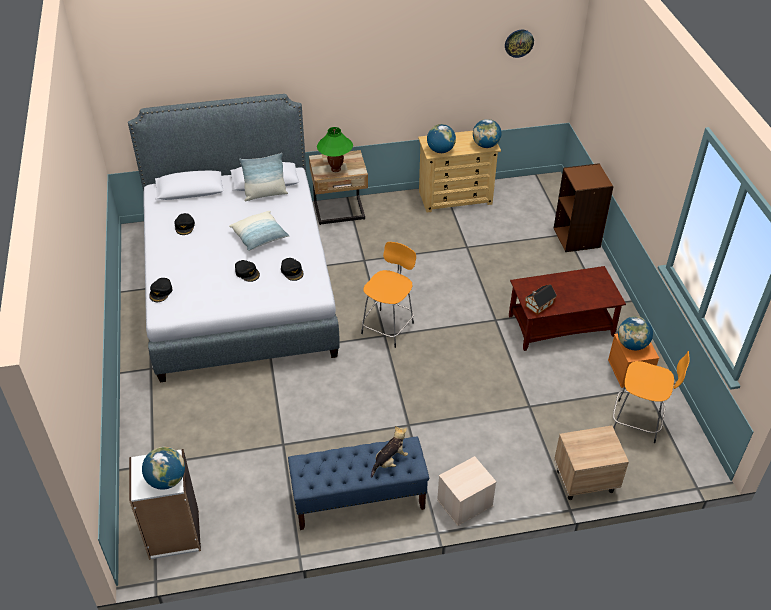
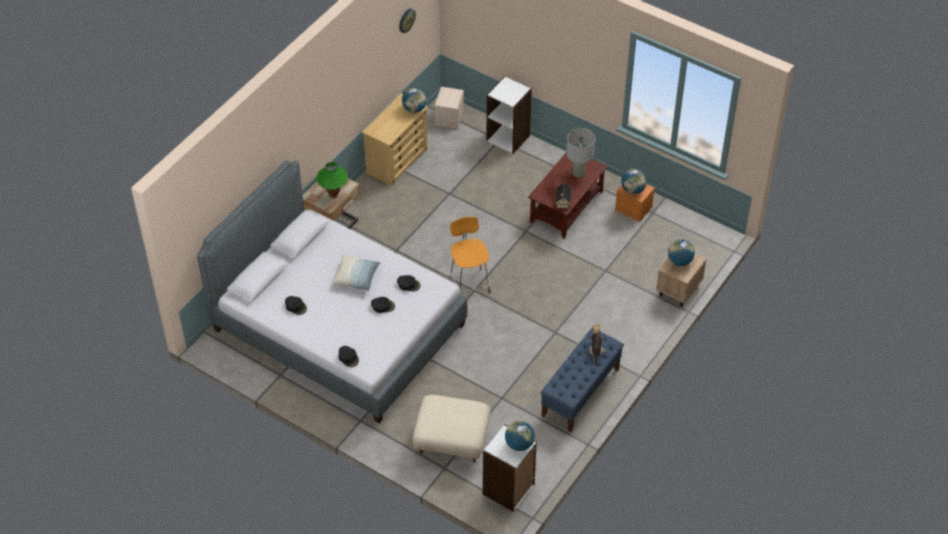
camera: 45 degrees left, 5 degrees up
pillow [239,153,288,201] -> none
globe [427,124,456,153] -> globe moved to [668,239,695,266]
beige storage box [437,456,497,526] -> beige storage box moved to [435,87,464,129]
brown bookcase [553,163,614,252] -> white bookcase [486,76,532,154]
orange stool [613,351,690,443] -> none
none -> beige ottoman [412,395,490,463]
none -> grey table lamp [566,128,595,178]

